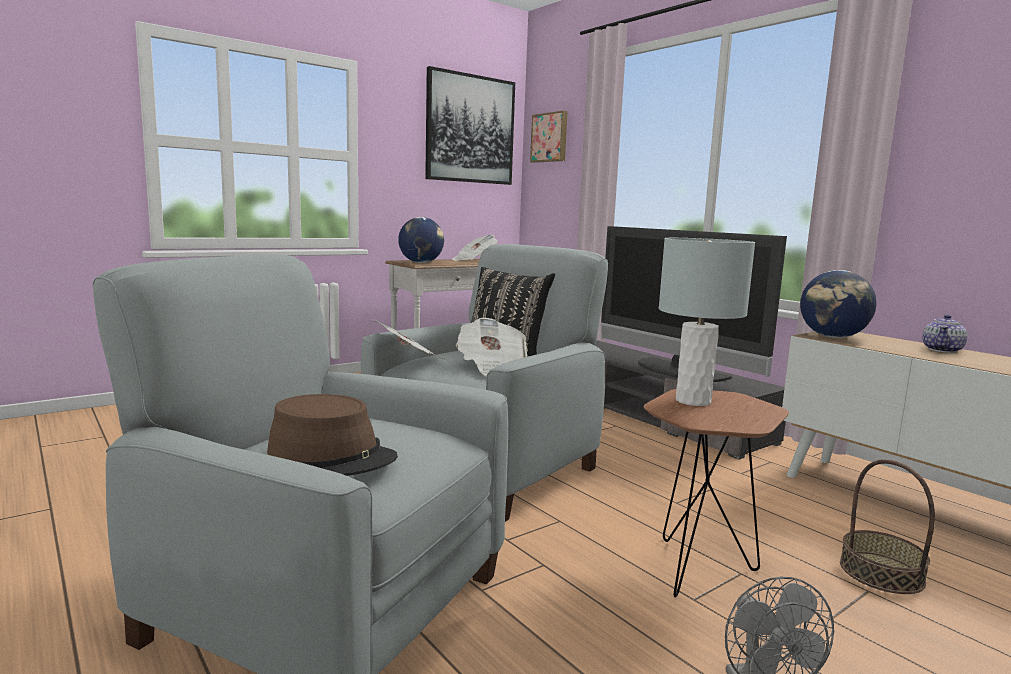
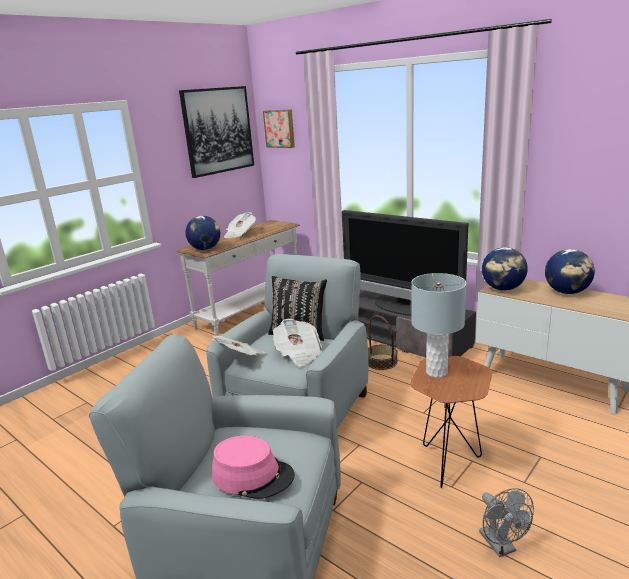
camera: 10 degrees left, 10 degrees up
brown hat [267,394,398,476] -> pink hat [212,436,295,499]
basket [840,459,935,594] -> basket moved to [368,315,398,370]
teapot [923,314,967,353] -> globe [545,249,595,294]

